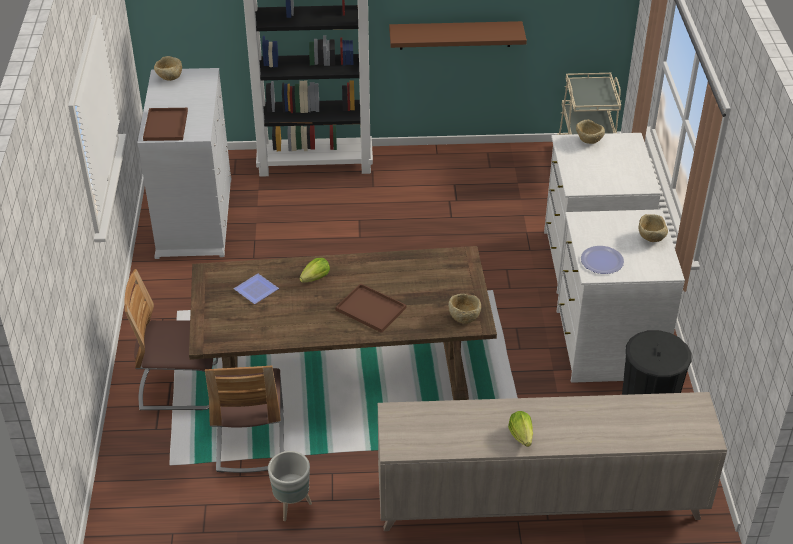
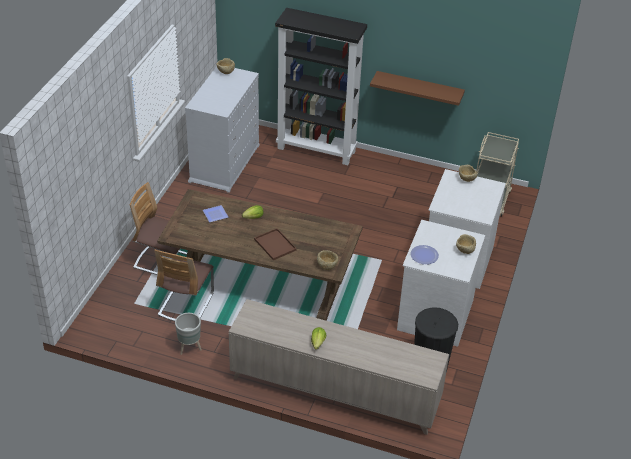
camera: 20 degrees right, 0 degrees up
brown tray [143,108,188,141] -> none

